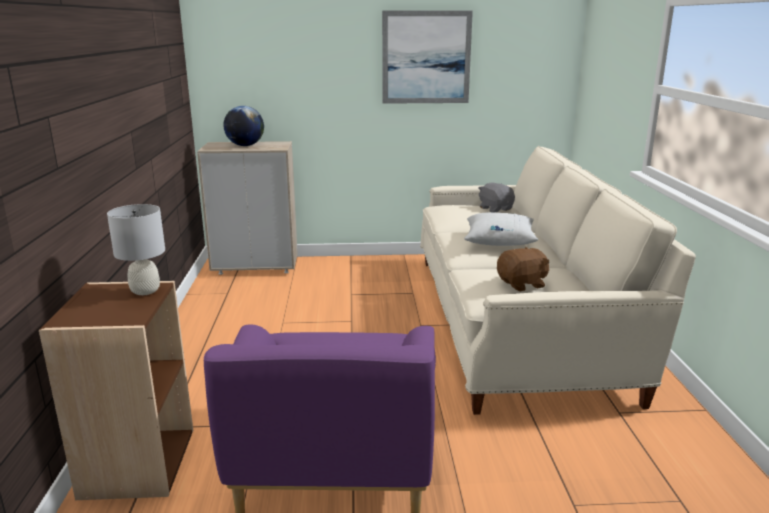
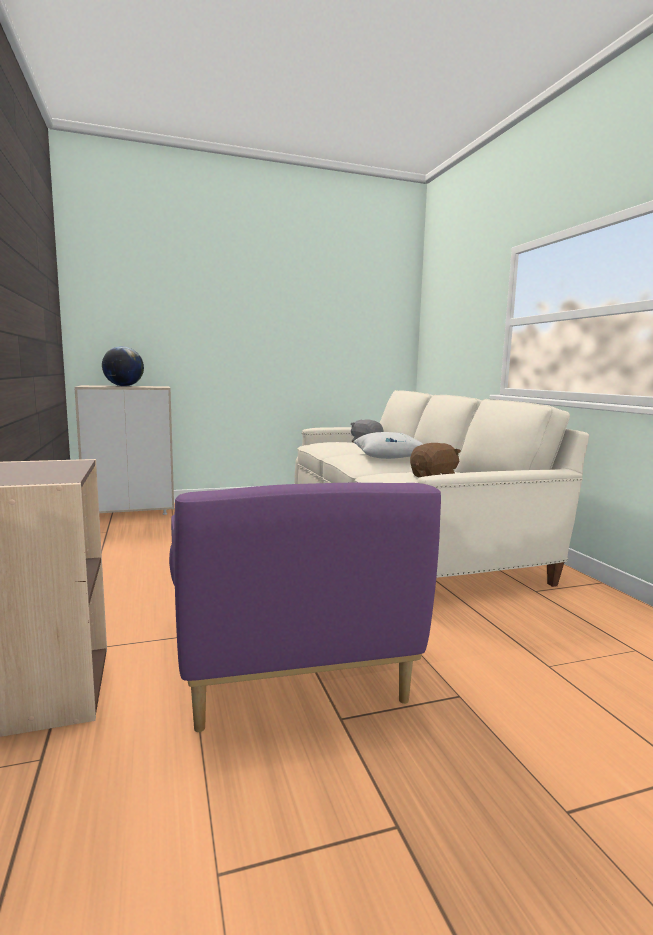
camera: 15 degrees left, 10 degrees down
grey table lamp [107,204,165,295] -> none
picture [382,11,473,104] -> none

